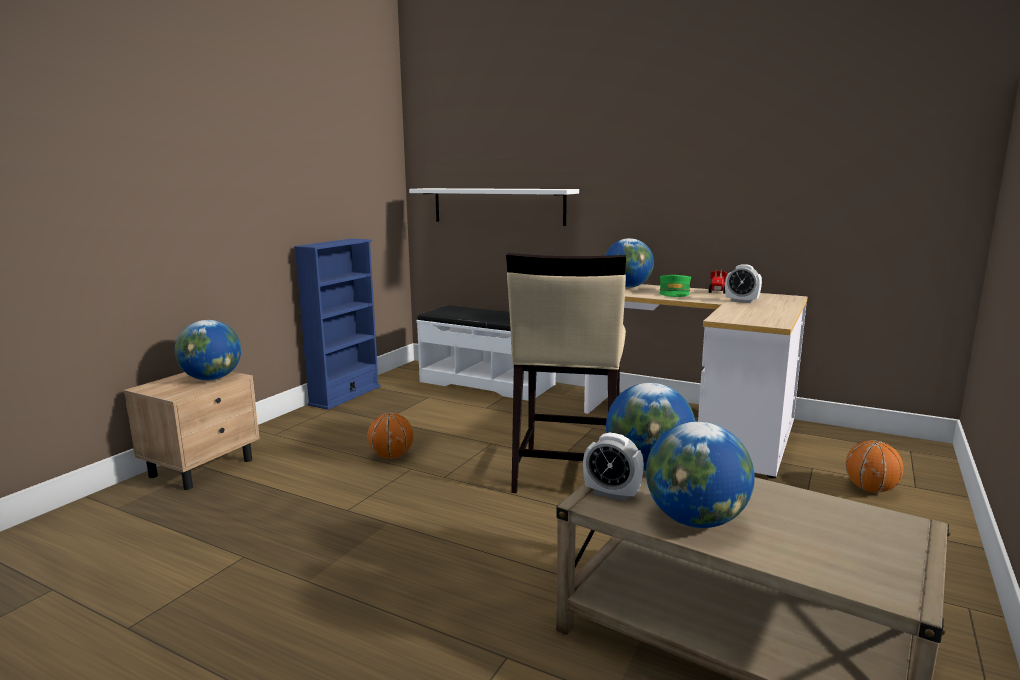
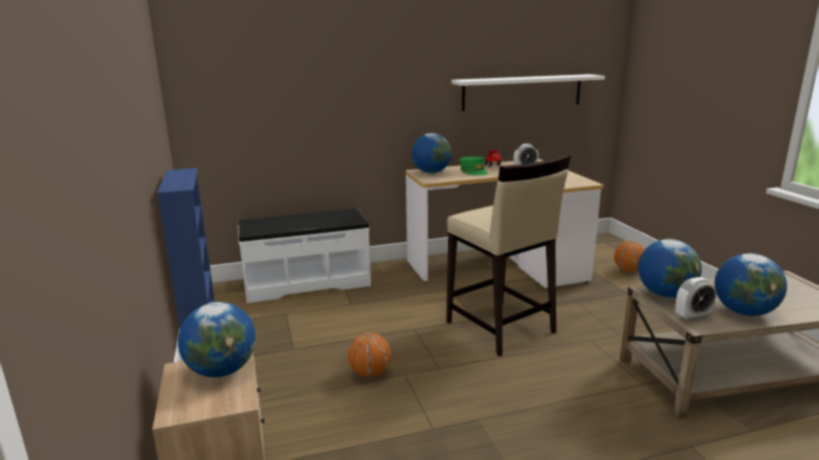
camera: 45 degrees left, 5 degrees up
white shelf [409,188,579,226] -> white shelf moved to [451,74,605,111]

